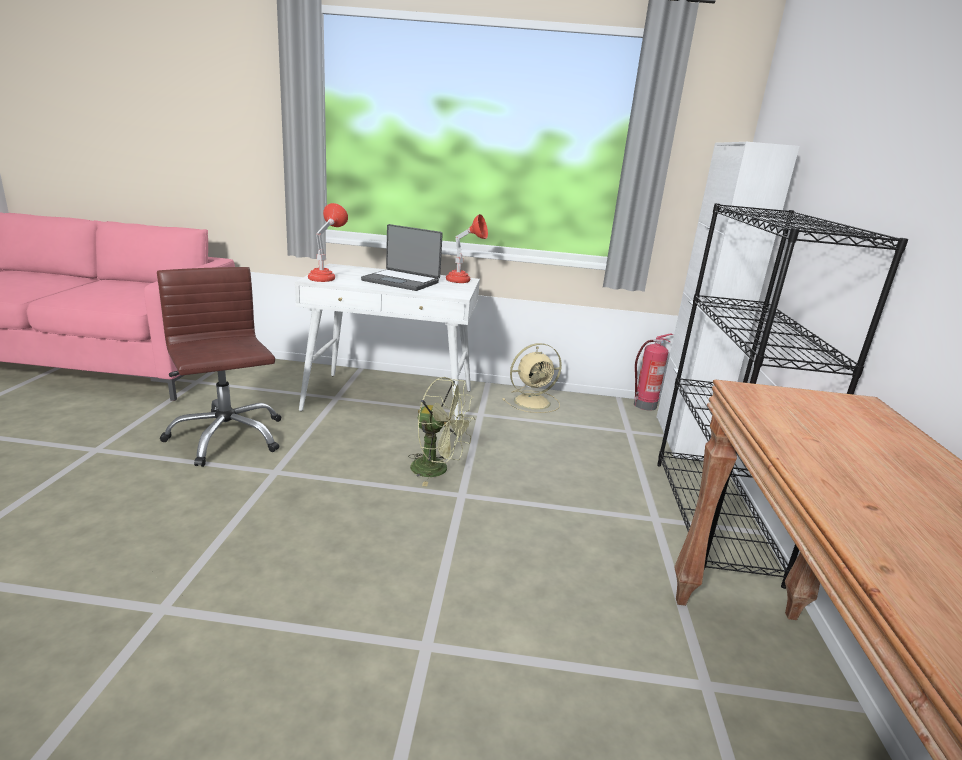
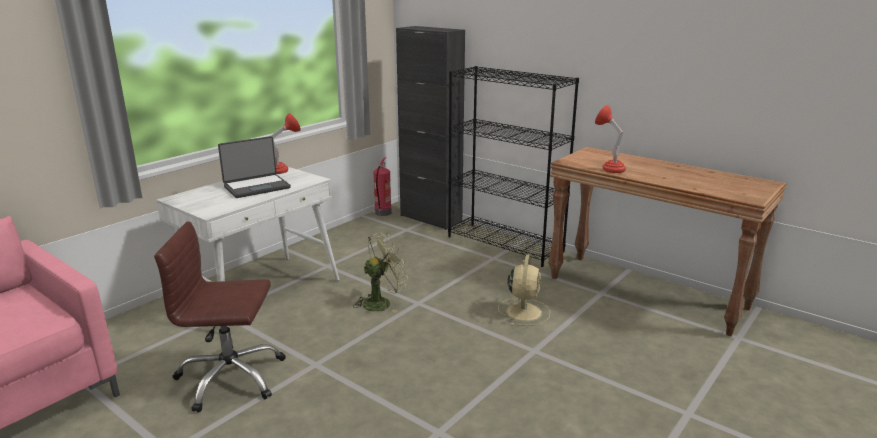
camera: 55 degrees left, 0 degrees up
red table lamp [308,203,348,282] -> red table lamp moved to [595,105,626,173]
beige fan [502,343,562,413] -> beige fan moved to [498,254,550,326]
white cabinet [656,142,800,461] -> black cabinet [396,26,465,230]

